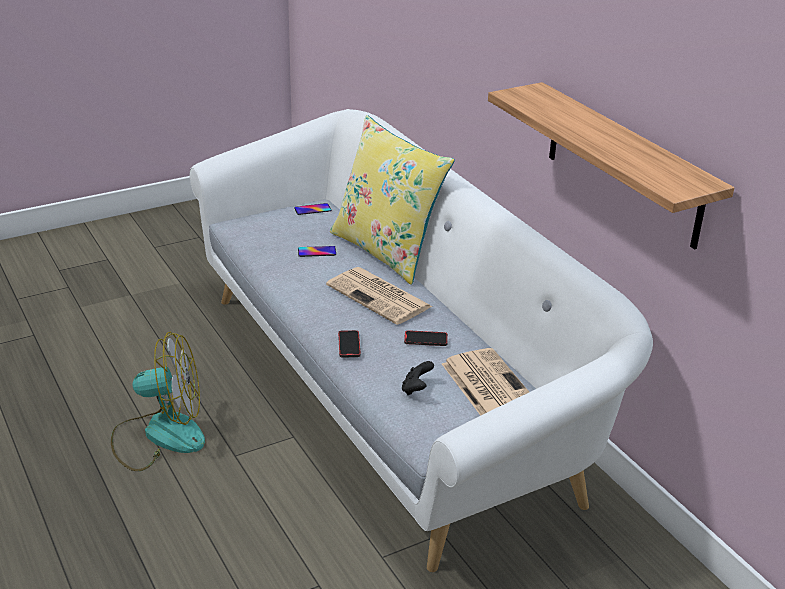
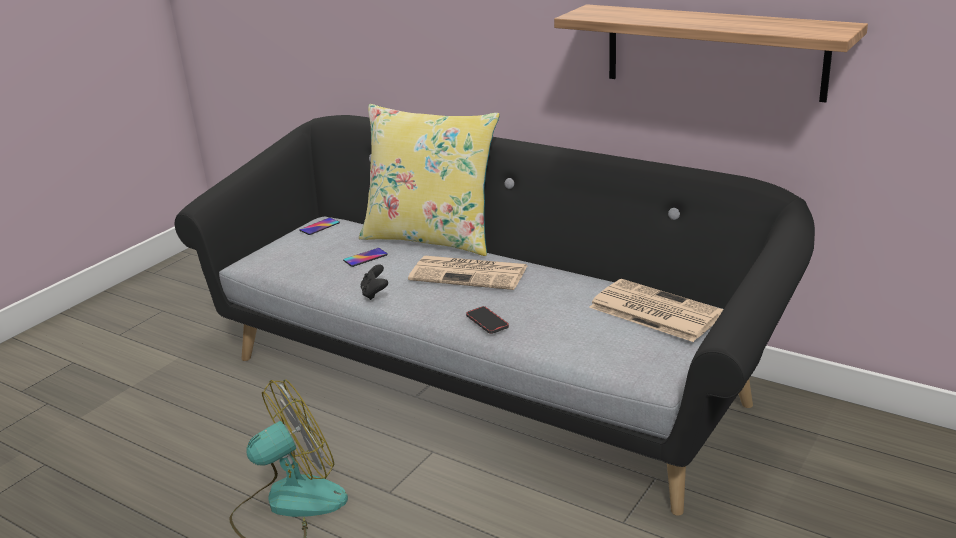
camera: 25 degrees left, 5 degrees down
white sofa [190,109,653,572] -> black sofa [175,115,815,516]
black game controller [402,361,434,395] -> black game controller moved to [361,264,388,300]
phone [404,330,448,346] -> none

